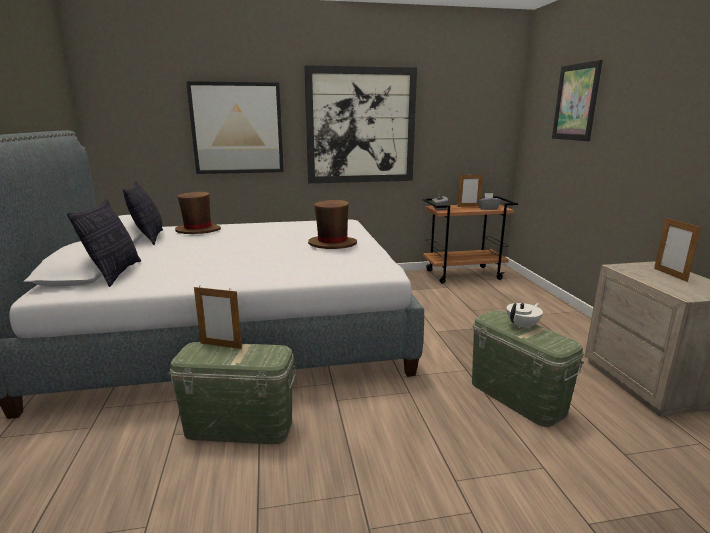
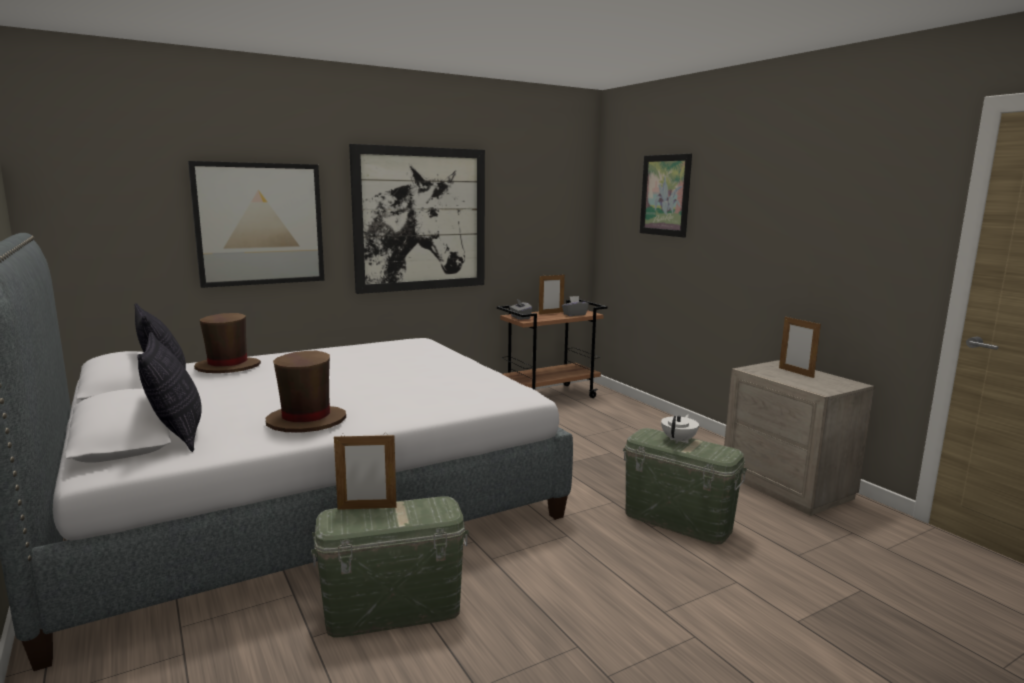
camera: 20 degrees left, 5 degrees down
brown hat [308,200,357,249] -> brown hat moved to [266,351,346,433]

